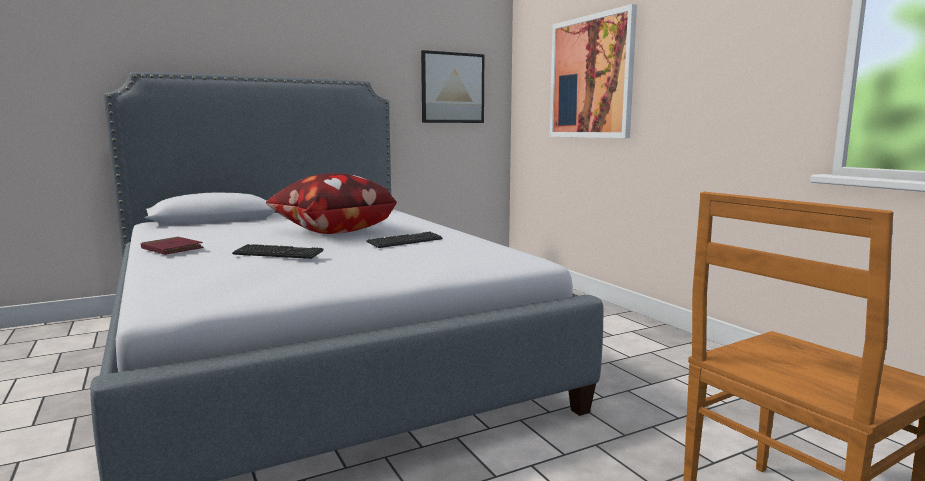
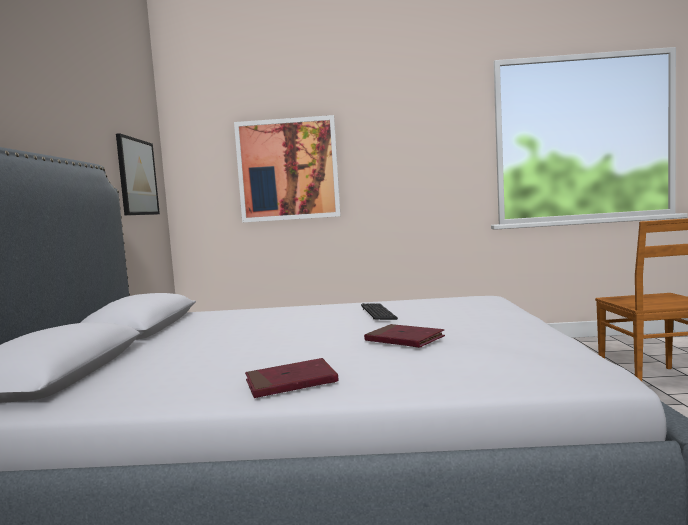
camera: 60 degrees left, 5 degrees down
keyboard [232,244,324,259] -> red book [364,324,445,348]
pillow [266,173,397,234] -> none

